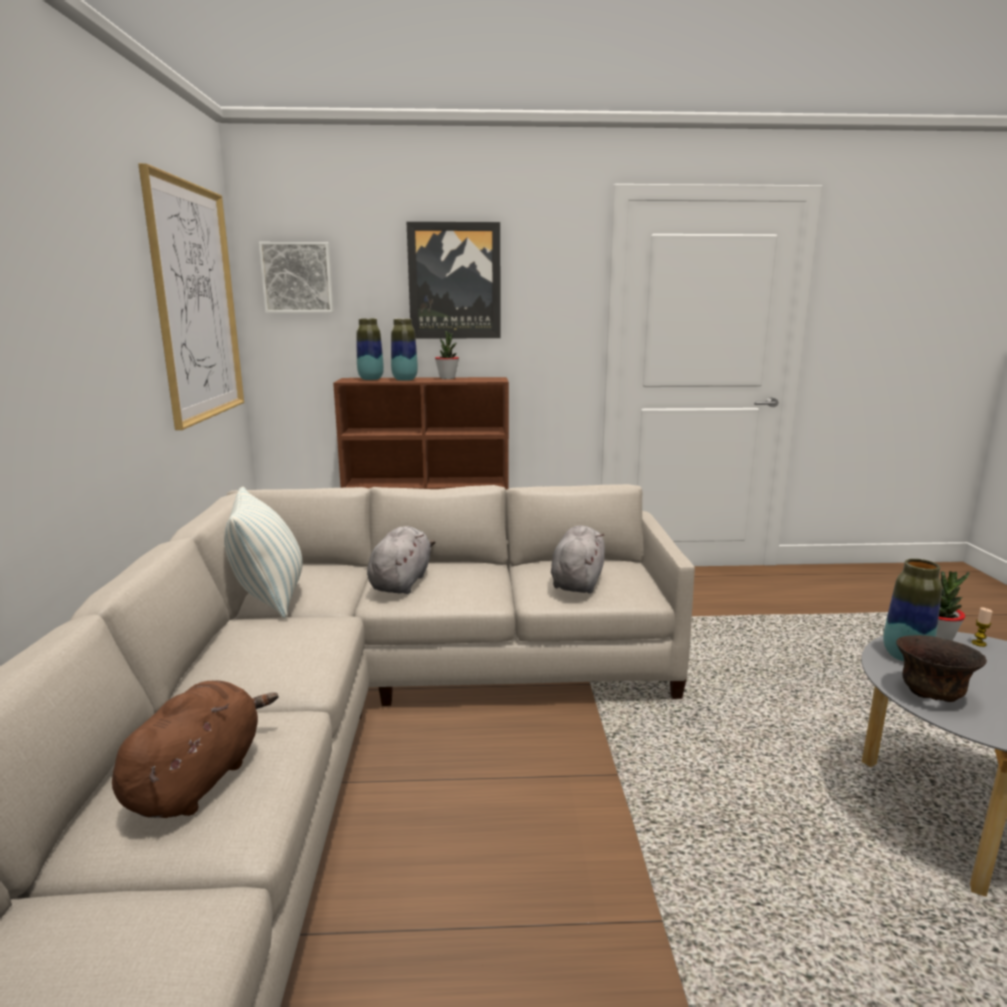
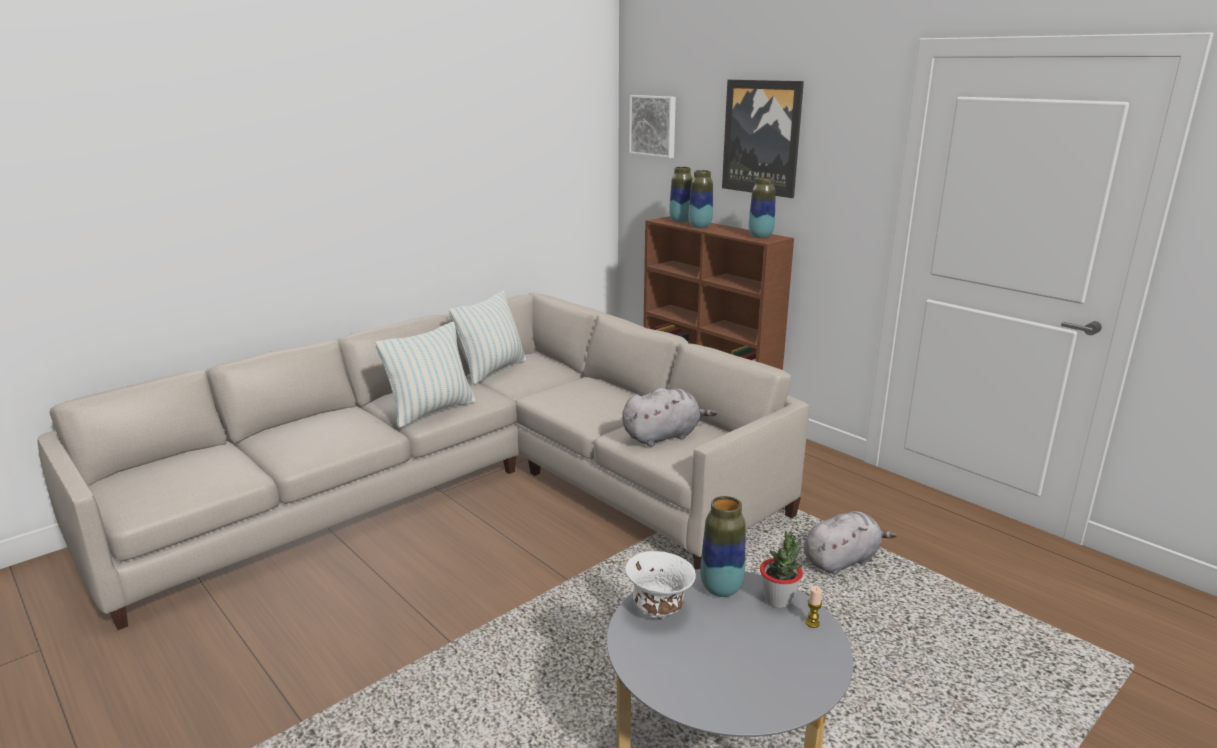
camera: 50 degrees right, 5 degrees up
brown plush toy [112,680,279,818] -> none
picture [138,163,244,430] -> none
grey plush toy [367,526,436,594] -> grey plush toy moved to [804,511,897,575]
potted plant [435,331,459,379] -> none
brown bowl [896,635,987,702] -> white bowl [625,551,696,619]
none -> pillow [375,322,476,428]
none -> vase [749,177,776,238]

